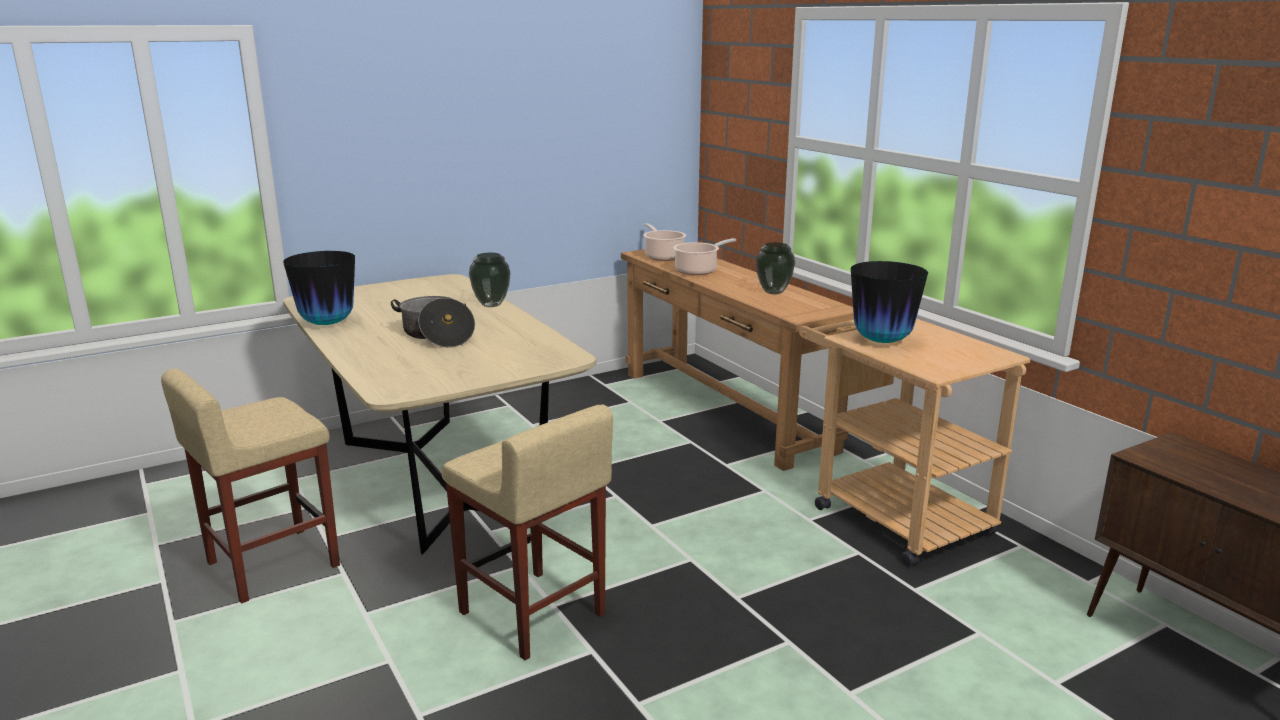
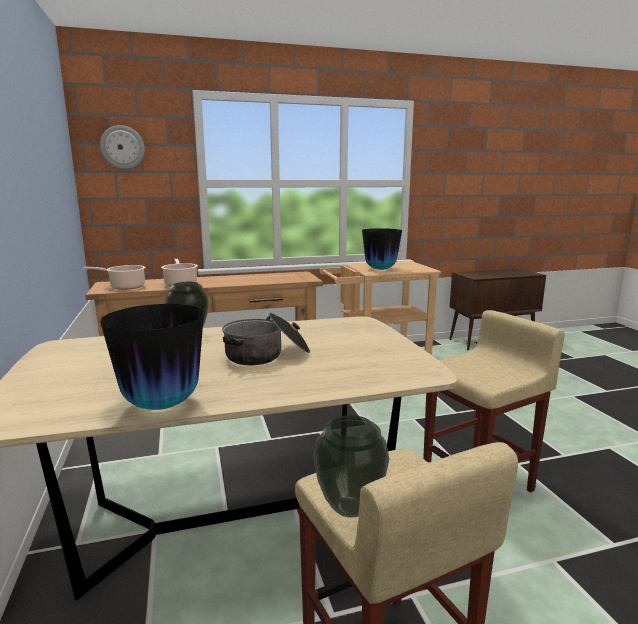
camera: 75 degrees left, 5 degrees down
vase [756,242,795,294] -> vase moved to [313,415,389,518]
none -> wall clock [100,125,145,169]

